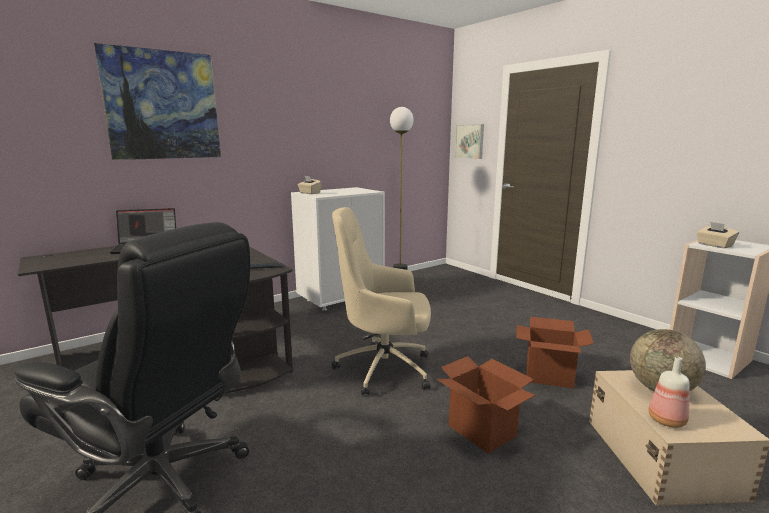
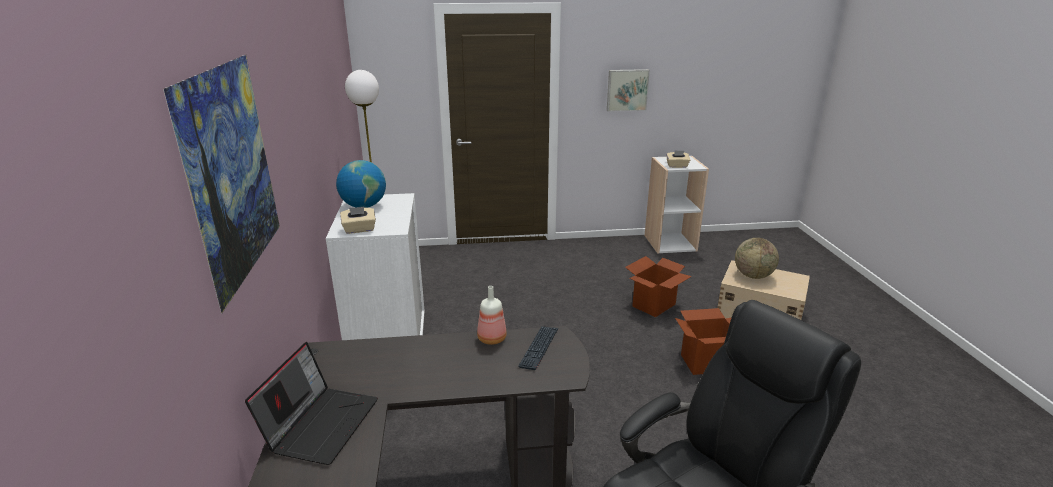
camera: 60 degrees left, 10 degrees up
beige office chair [331,207,431,395] -> none
picture [455,124,484,159] -> picture moved to [607,69,650,112]
bottle [649,357,690,428] -> bottle moved to [477,286,507,345]
none -> globe [336,160,386,208]

